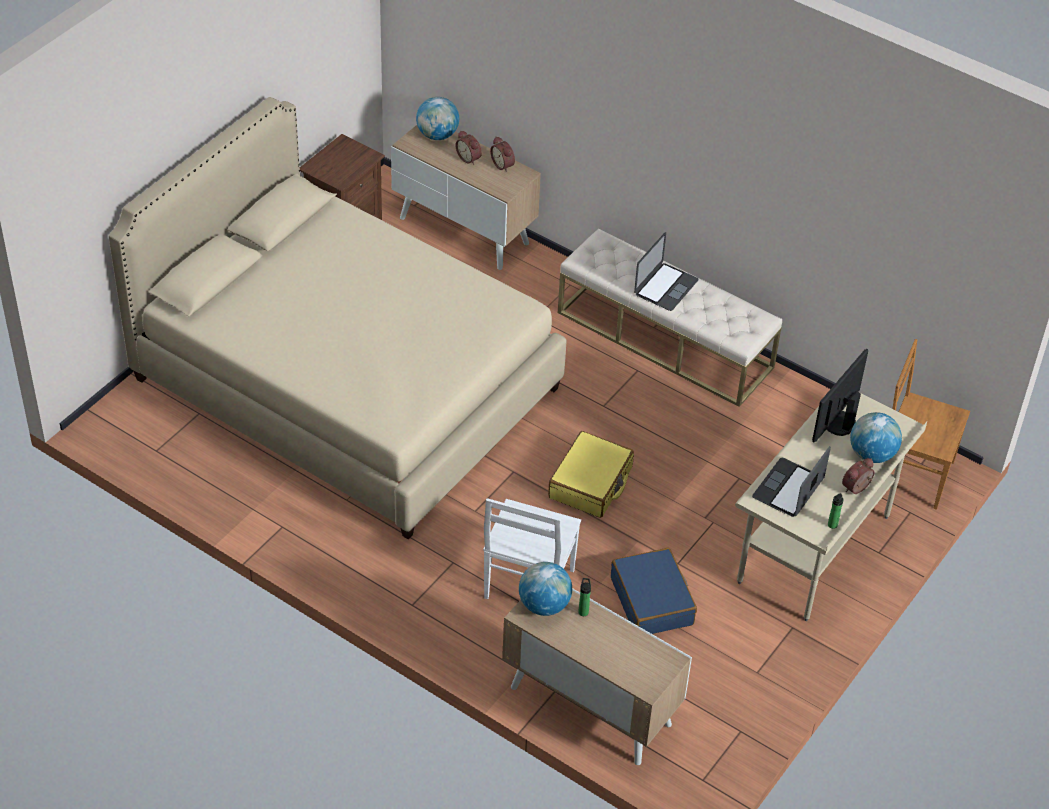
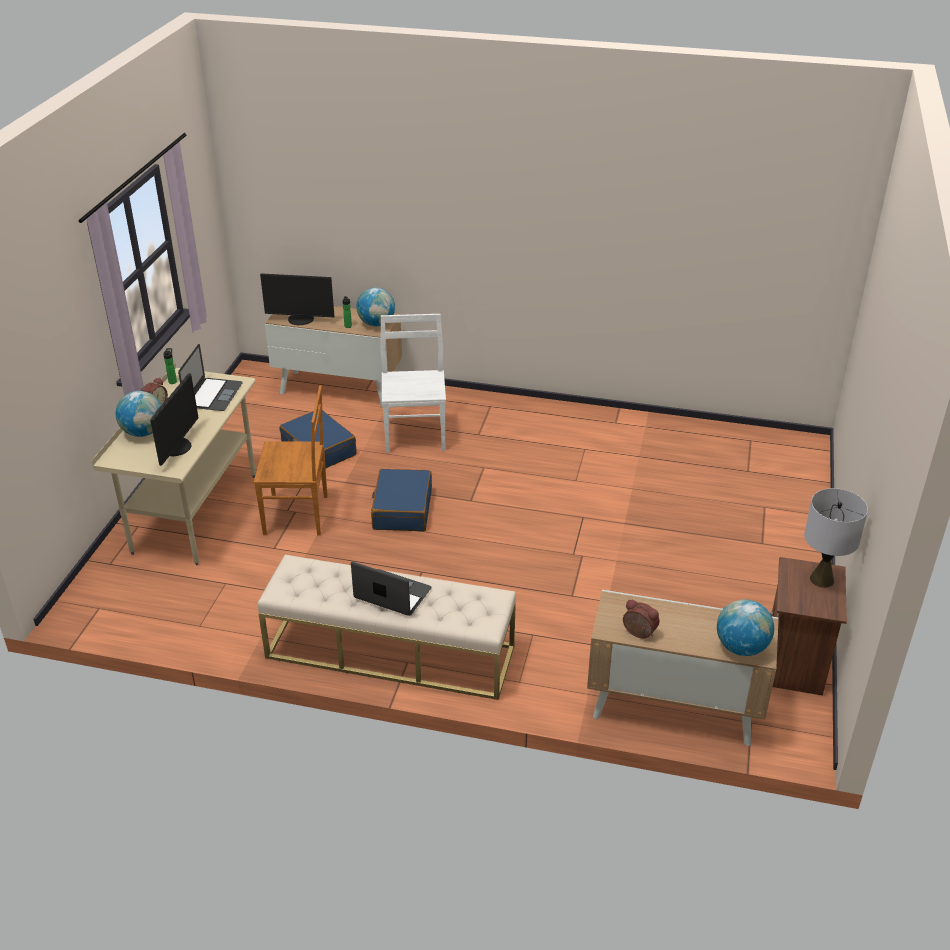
camera: 160 degrees right, 10 degrees down
beige bed [108,97,567,539] -> none
alarm clock [455,130,482,165] -> none
yellow suitcase [548,431,634,518] -> blue suitcase [371,469,432,531]
laptop [634,232,699,311] -> laptop turned 105 degrees clockwise [351,562,432,616]
brown chair [892,339,970,510] -> brown chair moved to [254,385,327,536]
none -> monitor [260,273,335,325]
none -> grey table lamp [804,488,868,588]

